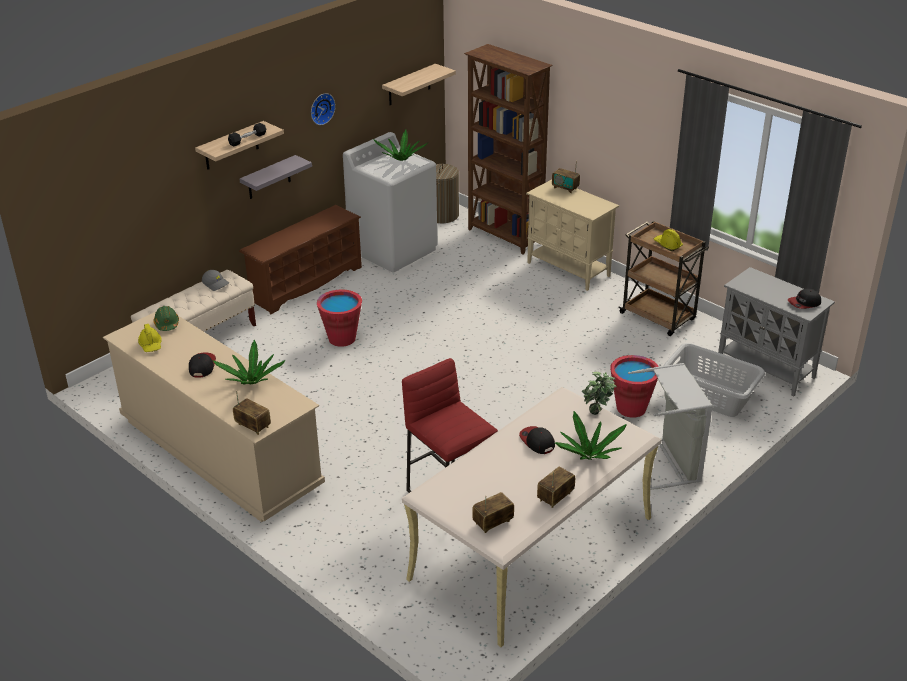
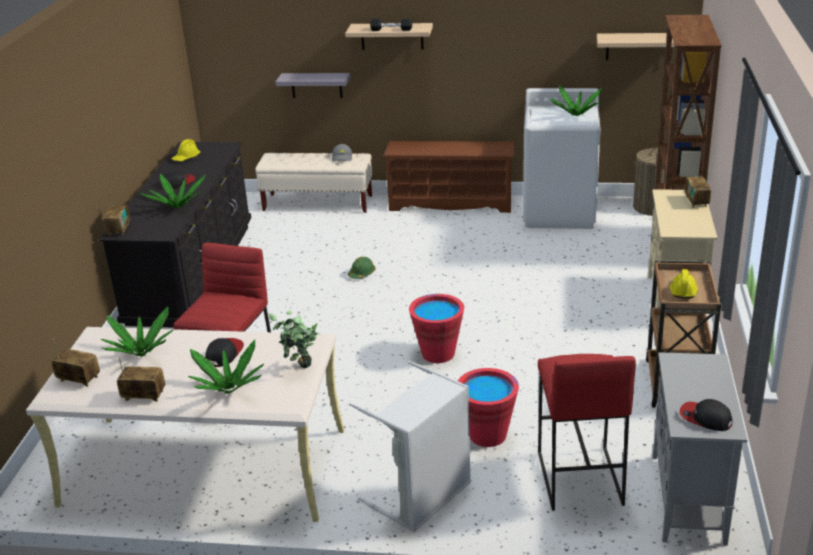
camera: 55 degrees right, 5 degrees down
beige dresser [103,312,325,522] -> black dresser [99,142,251,328]
green hard hat [154,306,179,331] -> green hard hat moved to [348,257,376,279]
grey shelf [239,155,312,199] -> grey shelf moved to [276,73,350,98]
wall clock [311,93,336,125] -> none
red bucket [317,290,362,347] -> red bucket moved to [409,294,464,363]
grey laundry basket [664,343,765,417] -> red stool [538,354,636,511]
none -> potted plant [101,306,173,356]

